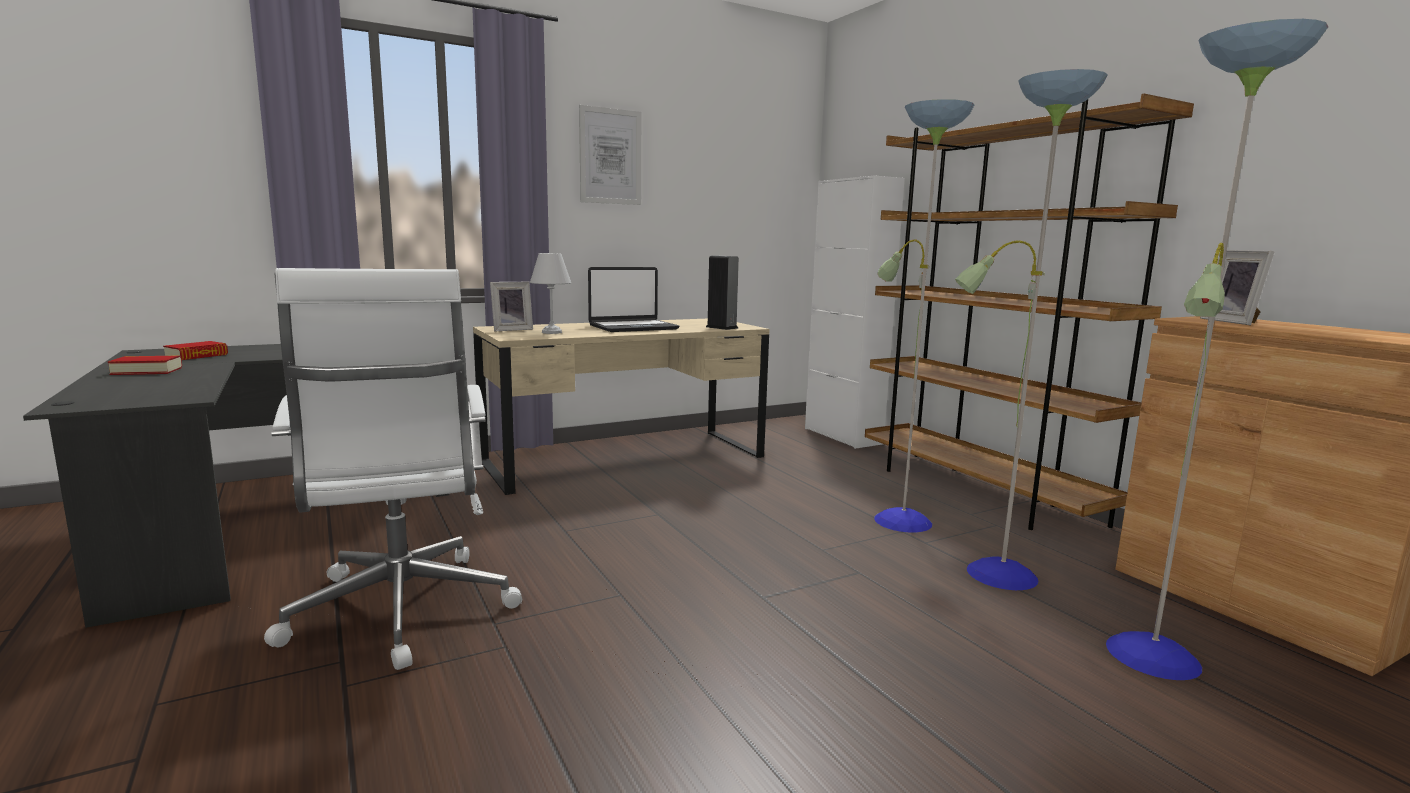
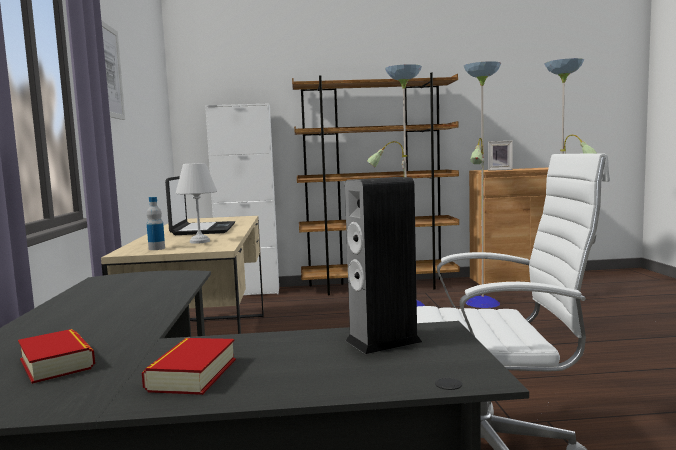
camera: 65 degrees left, 5 degrees down
picture frame [490,282,533,332] -> bottle [147,197,165,250]
speaker [706,256,739,330] -> speaker moved to [345,177,422,354]

